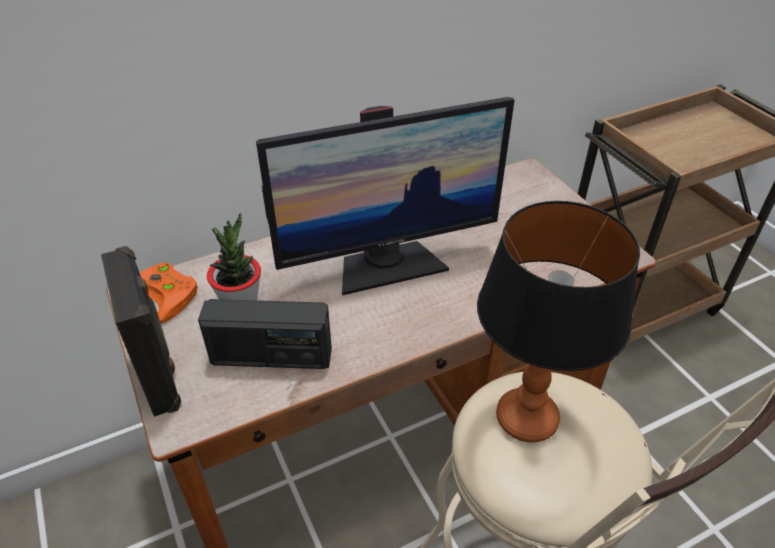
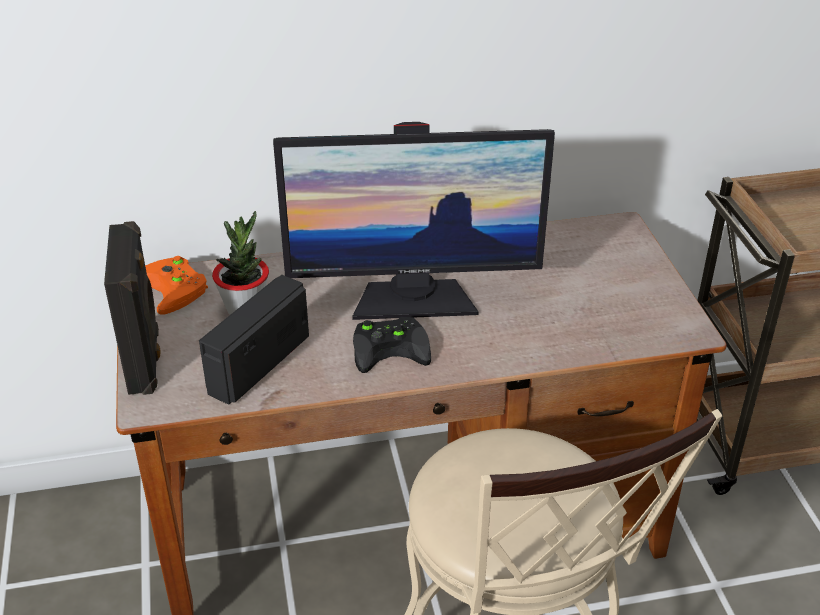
camera: 15 degrees right, 5 degrees down
radio [198,299,332,369] -> radio turned 105 degrees clockwise [199,275,309,405]
table lamp [477,201,640,442] -> none
none -> black game controller [353,317,431,373]

